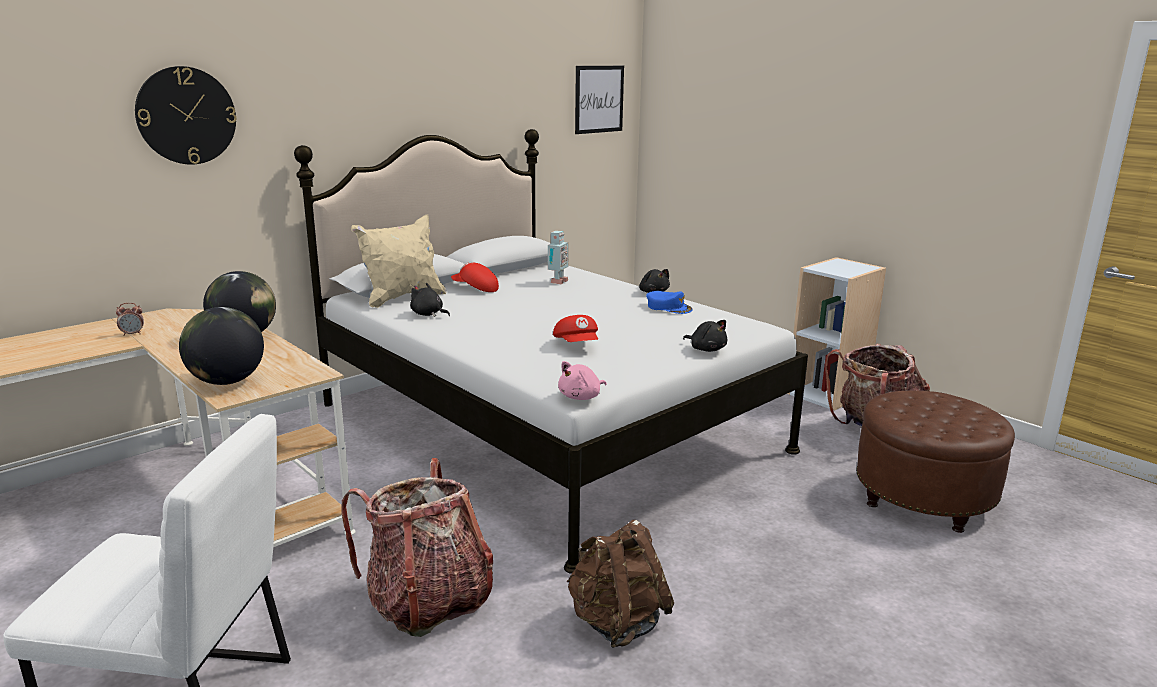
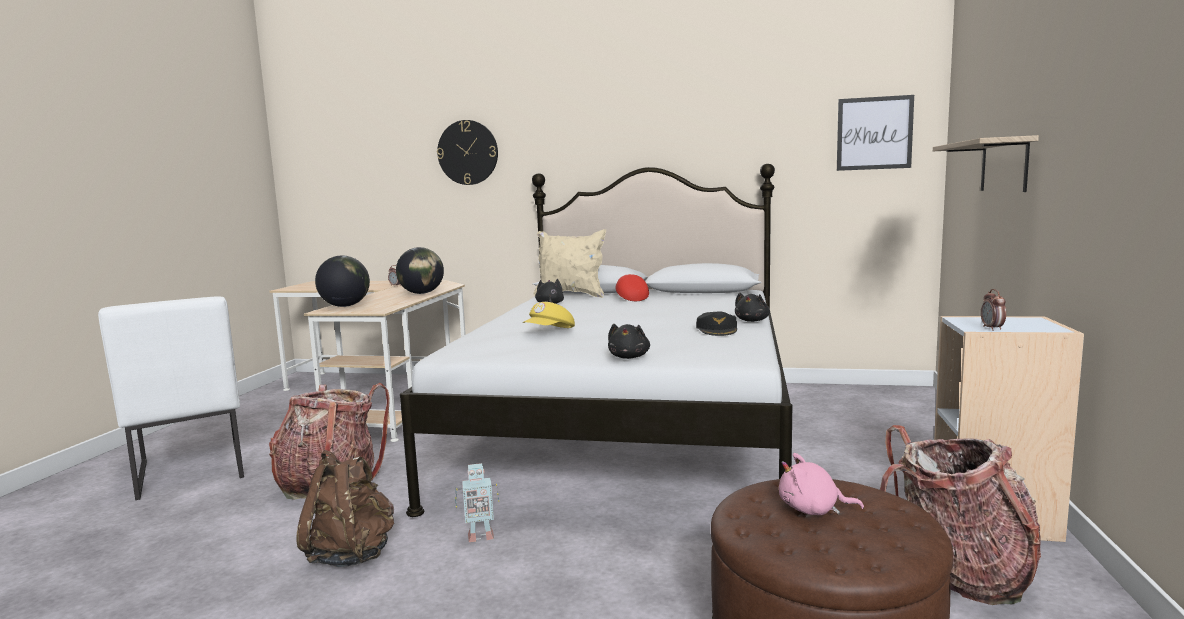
camera: 55 degrees right, 10 degrees down
toy robot [548,231,569,284] -> toy robot moved to [455,463,499,542]
red cap [553,315,598,342] -> yellow cap [523,302,575,328]
pink plush toy [558,361,607,400] -> pink plush toy moved to [779,453,864,515]
blue cap [646,291,692,314] -> black cap [696,311,737,336]
none -> shelf [933,135,1039,192]
none -> alarm clock [981,289,1006,331]

